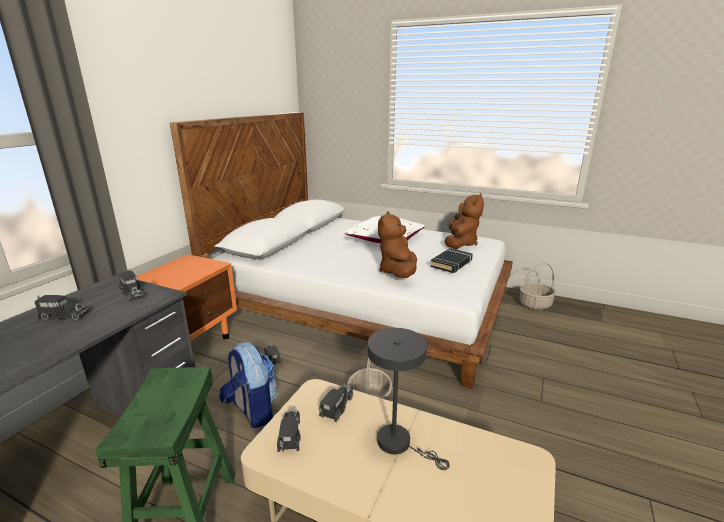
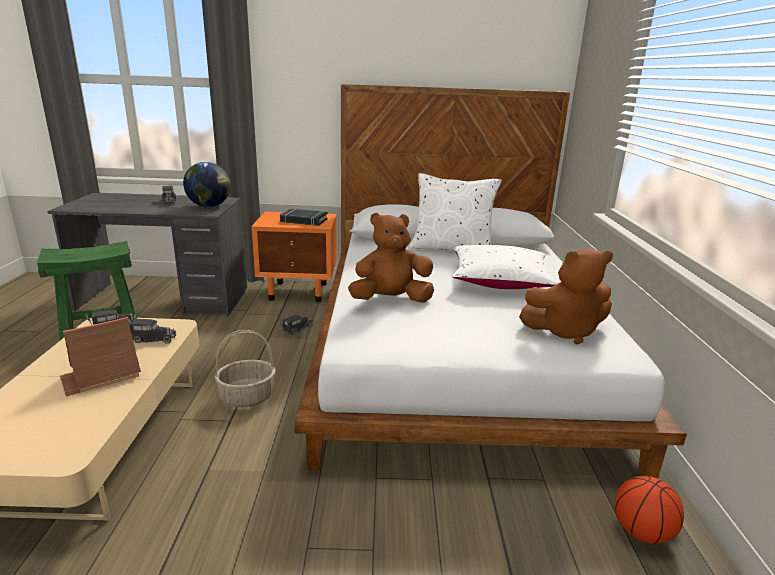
camera: 65 degrees right, 0 degrees up
toy truck [118,269,144,302] -> globe [183,162,230,207]
backpack [219,342,278,429] -> none
grey table lamp [368,328,450,470] -> toy house [60,317,141,397]
black book [430,248,473,273] -> black book moved to [280,209,327,226]
basket [519,263,556,310] -> basketball [615,476,684,544]
none -> white pillow [410,173,501,251]

